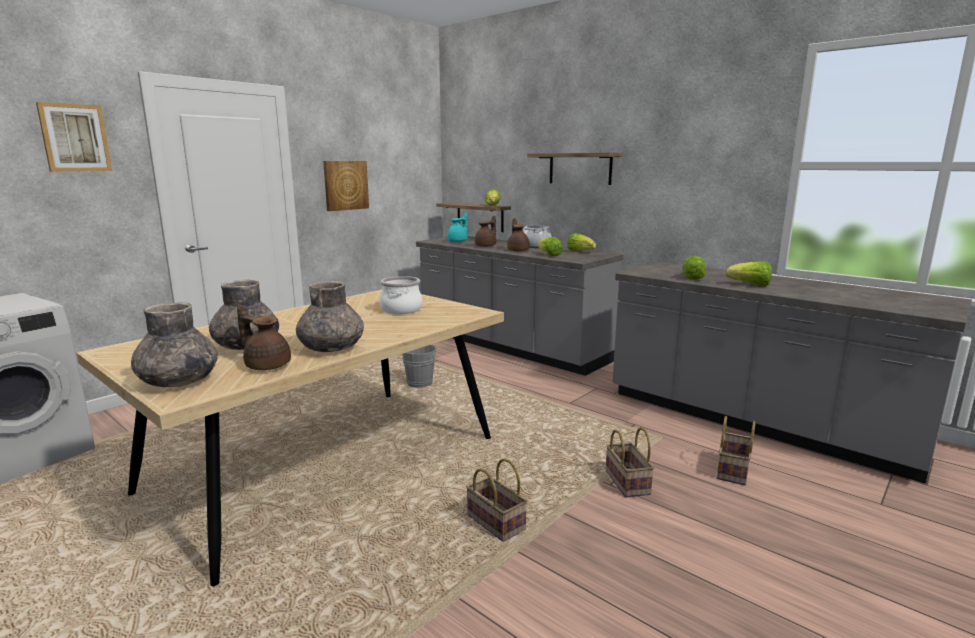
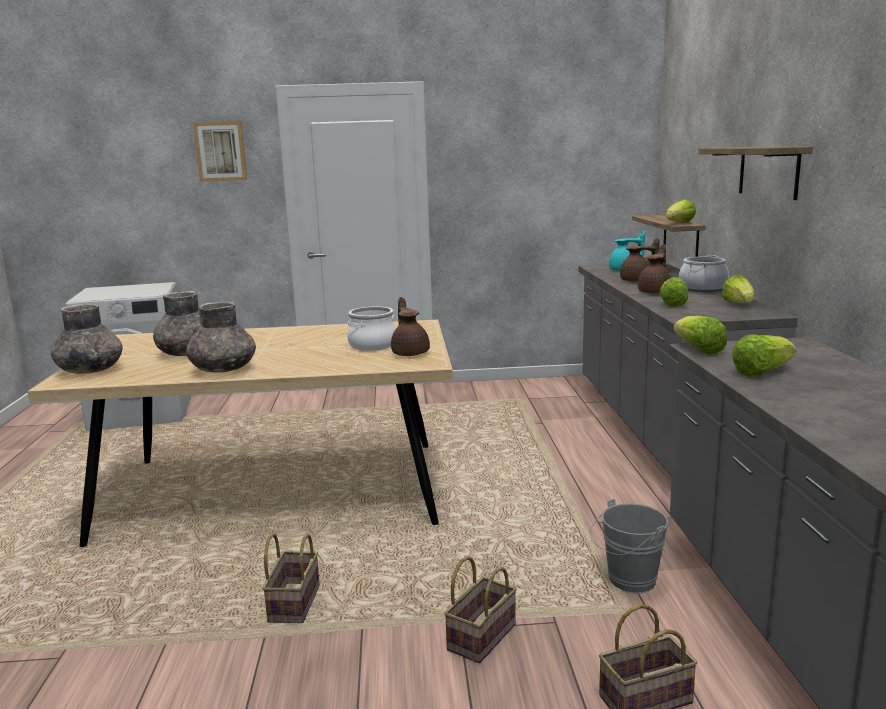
camera: 45 degrees right, 0 degrees up
brown teapot [237,304,291,370] -> brown teapot moved to [391,297,430,356]
picture [323,161,369,211] -> none
grey bucket [398,344,437,388] -> grey bucket moved to [590,499,668,594]
lettuce [726,261,772,286] -> lettuce moved to [673,316,727,354]

